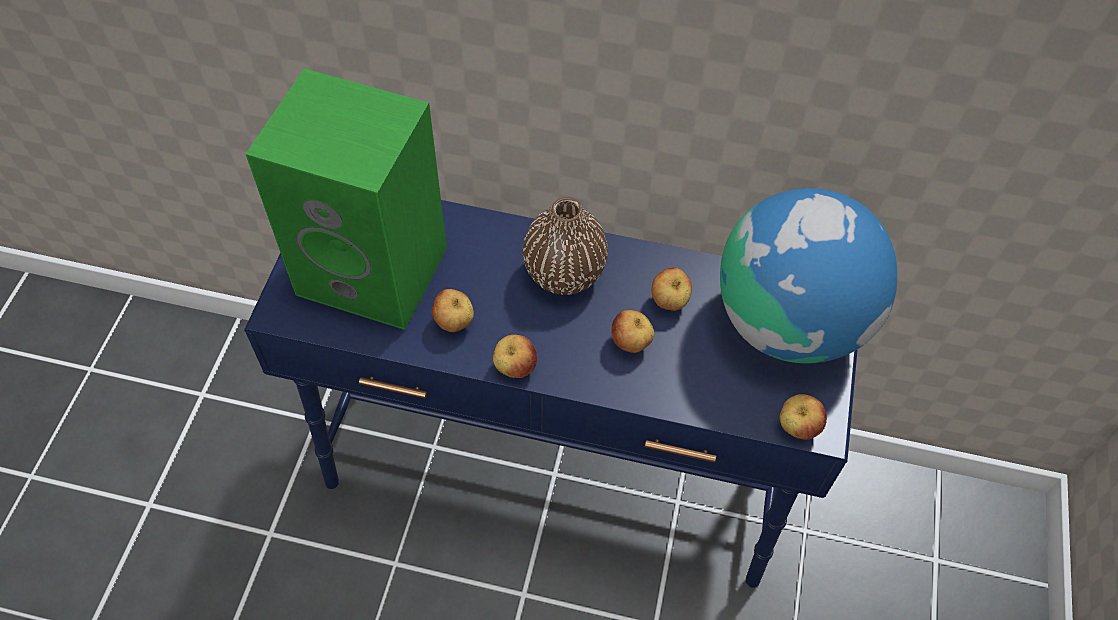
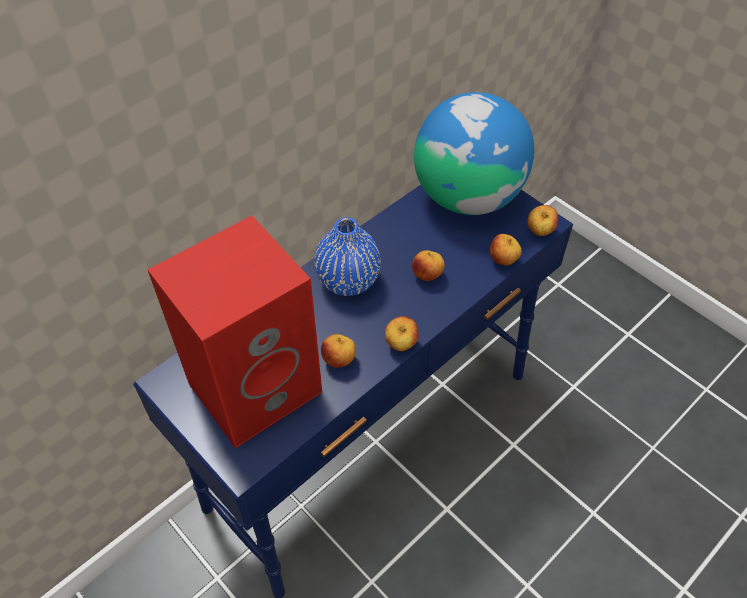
camera: 55 degrees left, 5 degrees down
green speaker [246,68,447,330] -> red speaker [147,216,322,448]
brown vase [523,197,608,295] -> blue vase [314,217,381,296]
apple [652,268,692,311] -> apple moved to [490,234,522,265]

